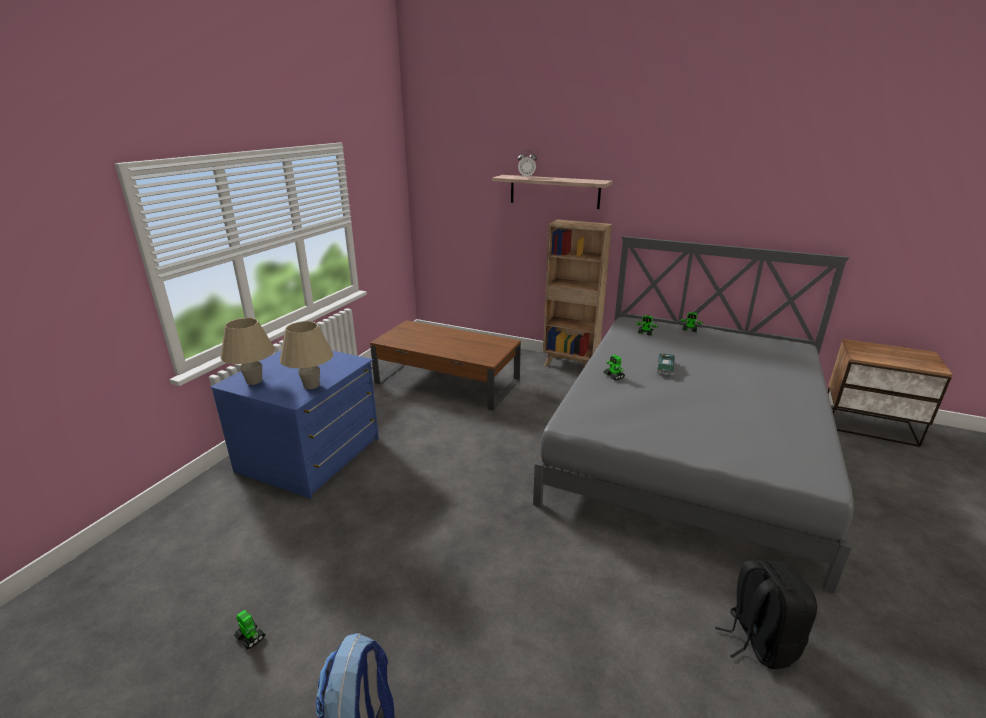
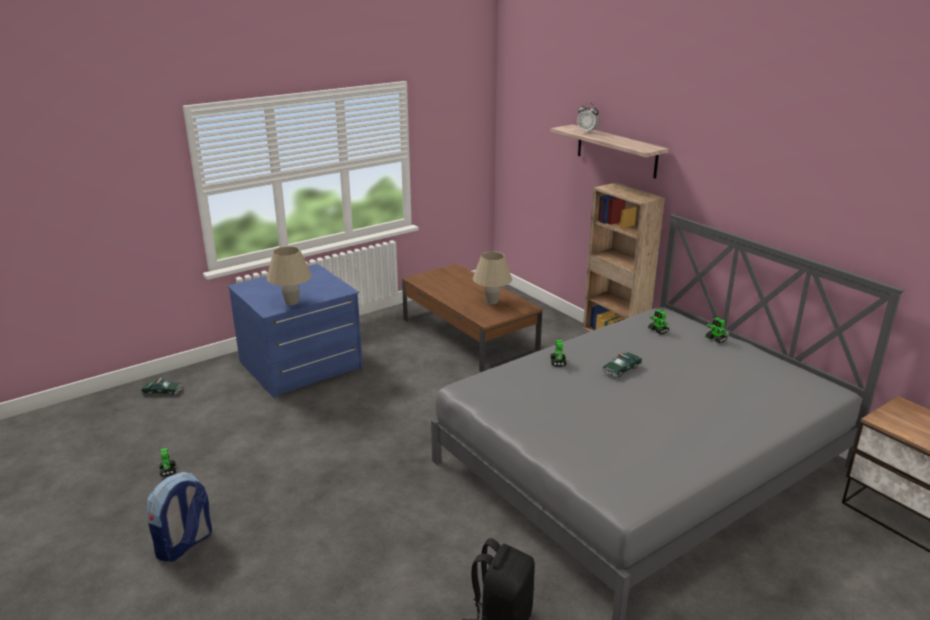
camera: 30 degrees right, 0 degrees up
beige table lamp [220,318,275,385] -> beige table lamp moved to [473,252,512,304]
none -> toy car [141,378,182,396]

